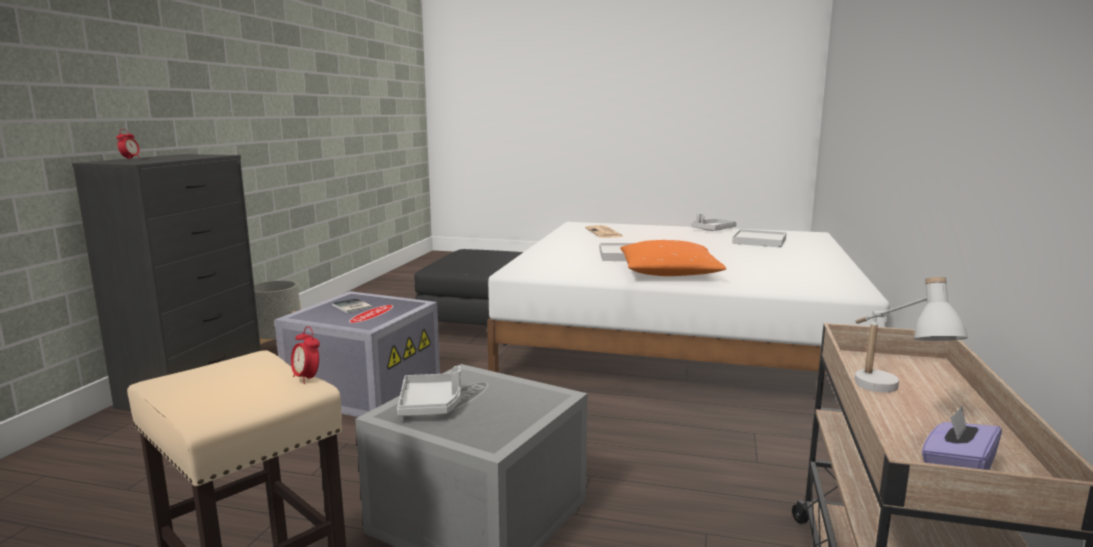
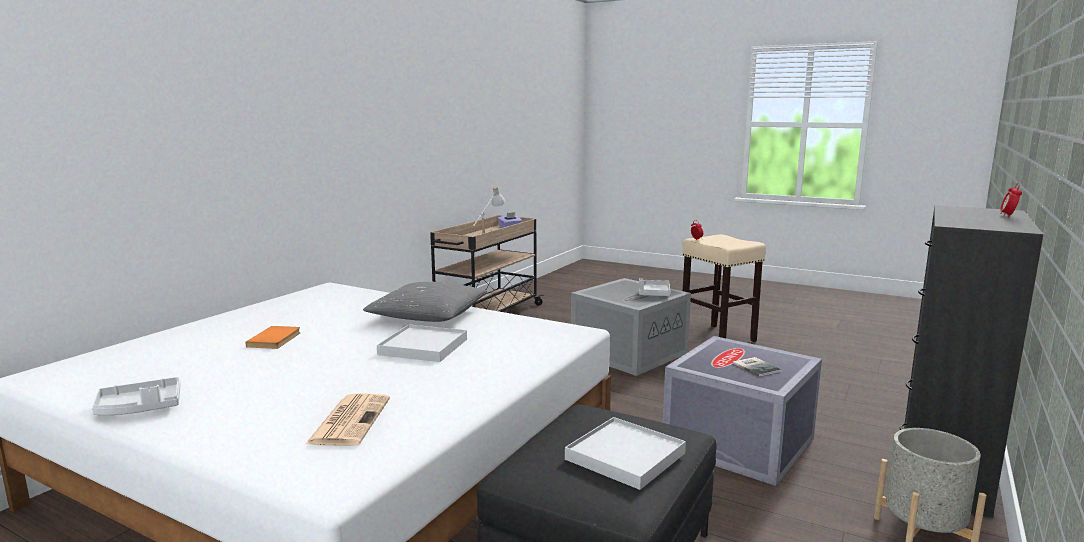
camera: 165 degrees left, 0 degrees up
orange pillow [620,240,726,276] -> grey pillow [363,282,487,322]
white tray [732,229,787,248] -> white tray moved to [565,417,686,490]
none -> orange book [246,326,300,349]

